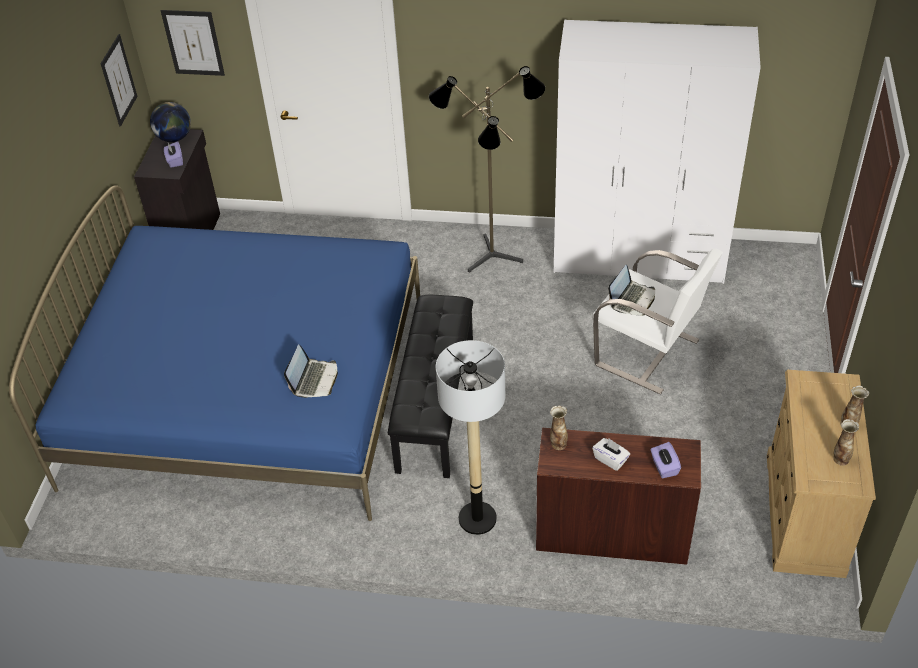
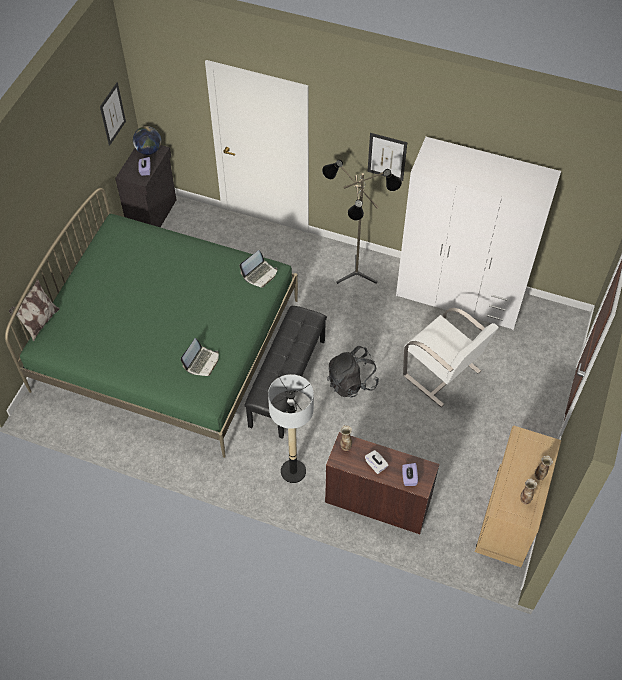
camera: 10 degrees right, 10 degrees up
blue bed [9,185,420,521] -> green bed [5,188,298,458]
picture [161,10,225,76] -> picture moved to [367,133,407,181]
laptop [608,265,655,316] -> laptop moved to [239,250,278,288]
none -> pillow [9,279,59,342]
none -> black backpack [327,346,379,398]

